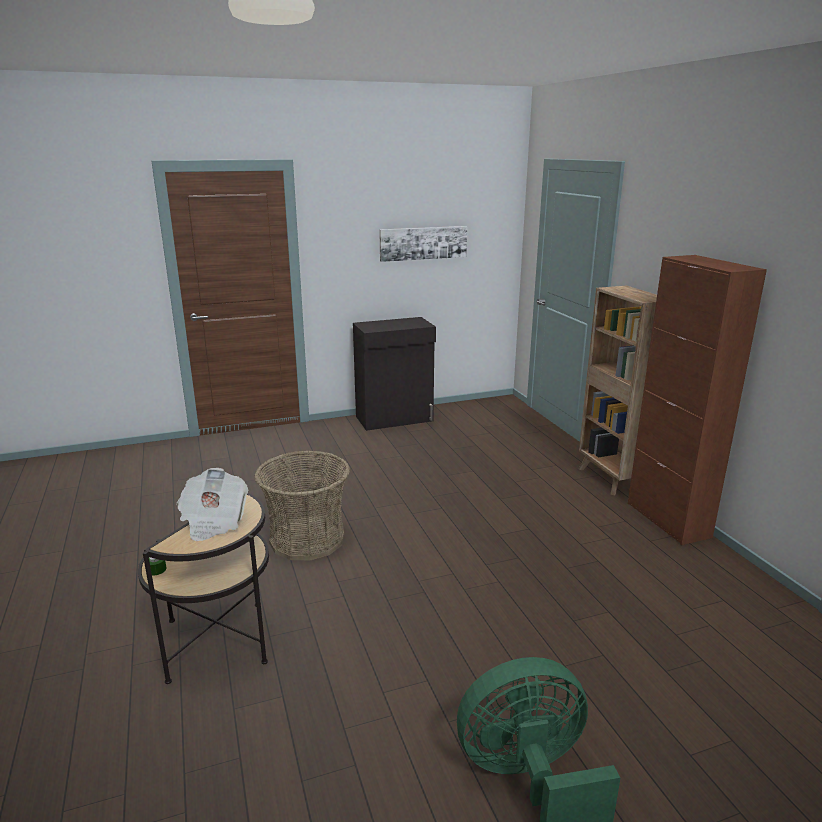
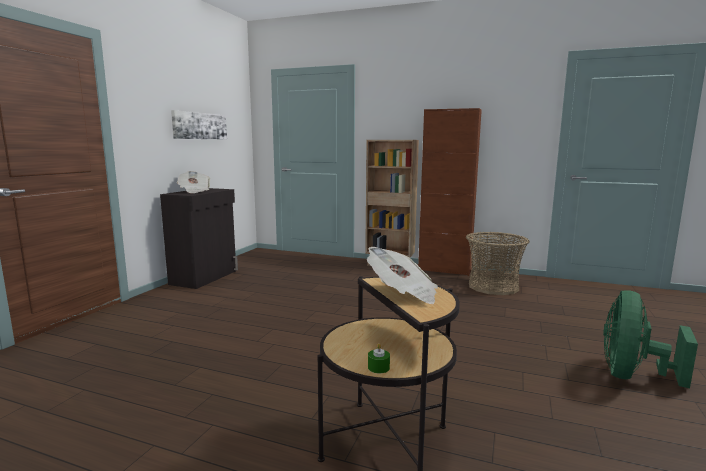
camera: 50 degrees left, 10 degrees down
basket [255,450,350,561] -> basket moved to [466,232,529,295]
none -> newspaper [177,171,210,193]

